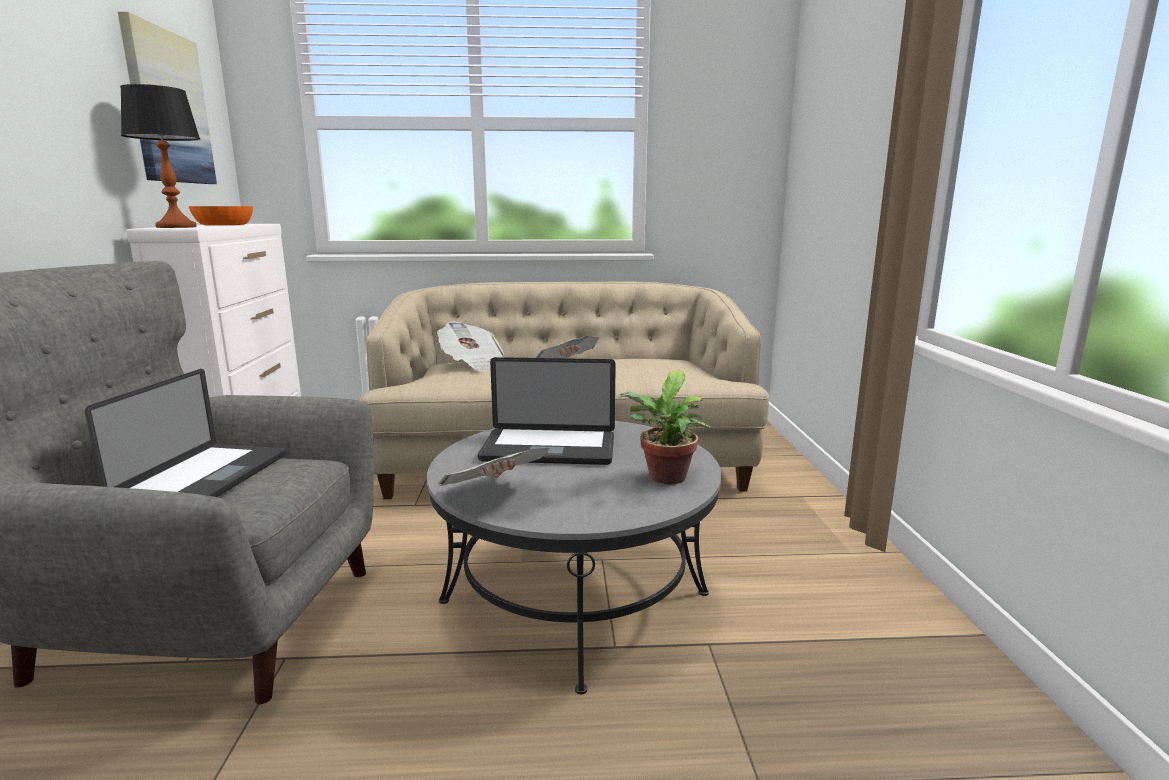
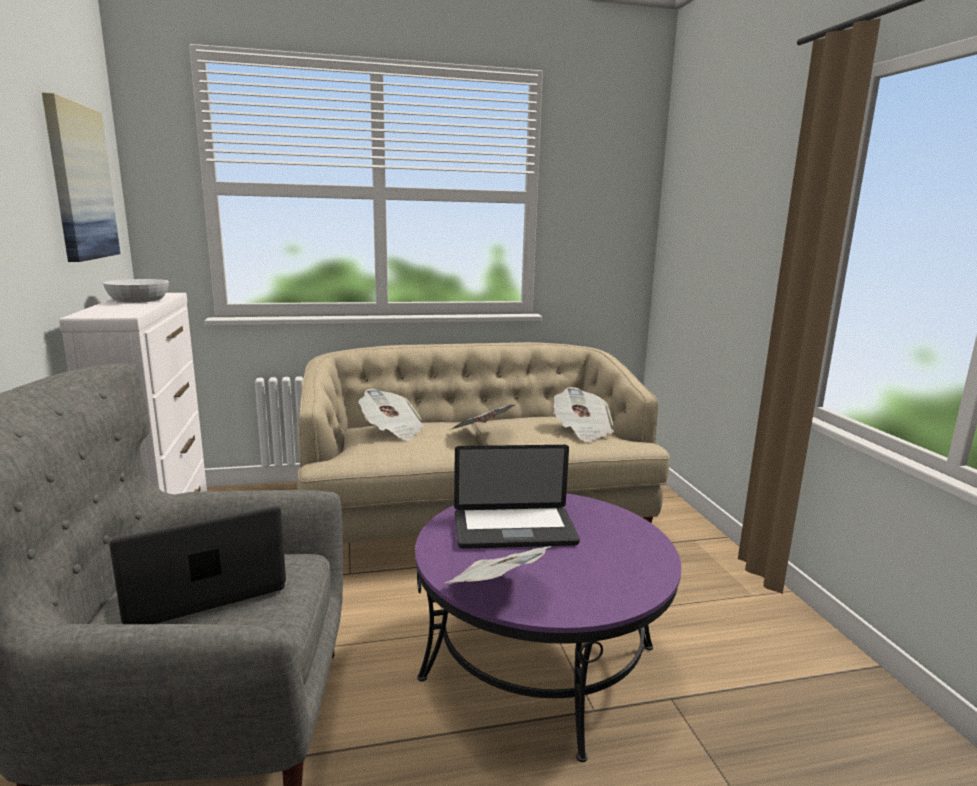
camera: 10 degrees left, 0 degrees up
laptop [85,369,286,497] -> laptop turned 120 degrees counterclockwise [109,506,286,624]
table lamp [120,84,200,228] -> none
orange bowl [189,206,253,225] -> white bowl [103,279,169,303]
grey coffee table [427,421,721,694] -> purple coffee table [415,493,681,762]
potted plant [619,371,712,484] -> none
none -> newspaper [554,387,614,442]

